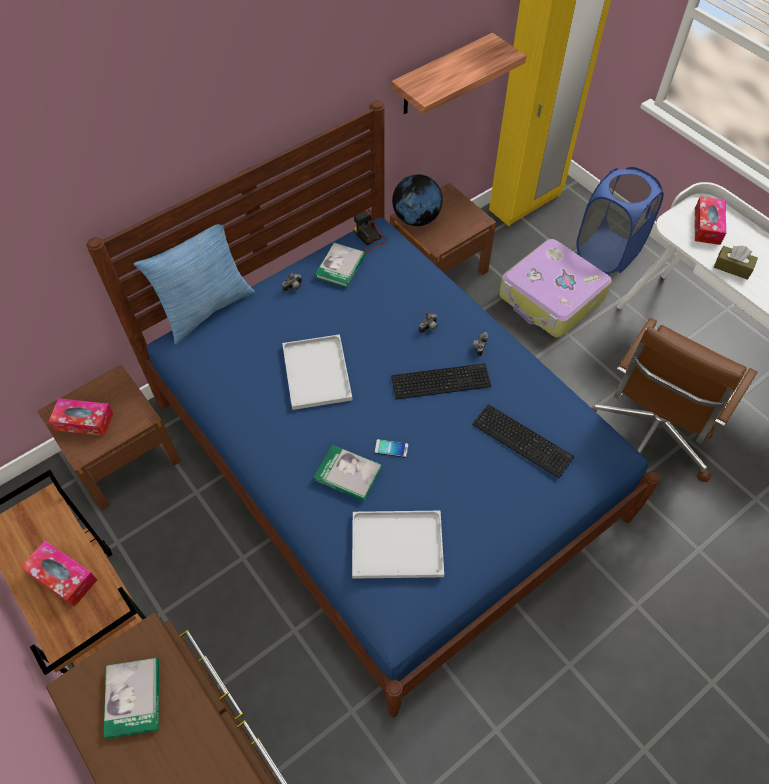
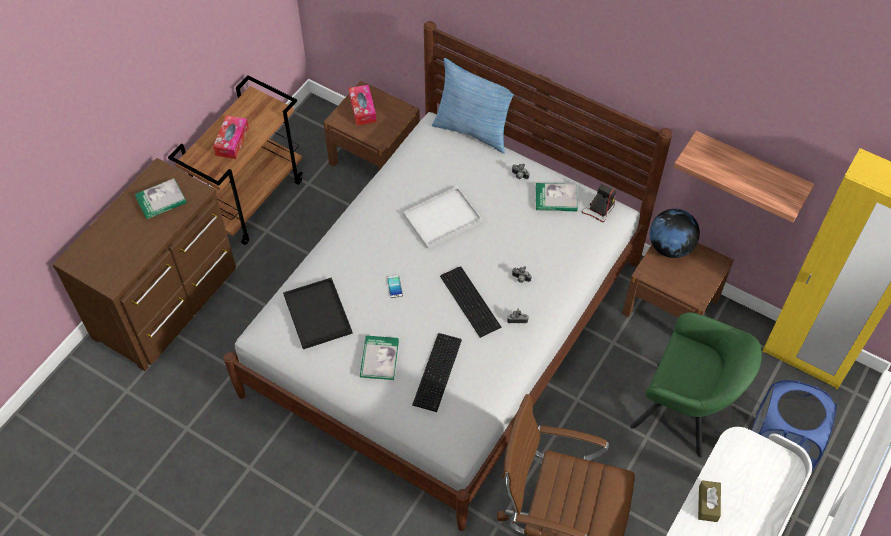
camera: 70 degrees right, 0 degrees up
blue bed [87,100,660,717] -> white bed [224,21,672,531]
book [313,444,382,501] -> book moved to [360,335,399,380]
white tray [352,511,444,579] -> black tray [283,278,353,349]
suitcase [499,239,612,338] -> green armchair [630,312,762,458]
tissue box [695,196,726,245] -> none

